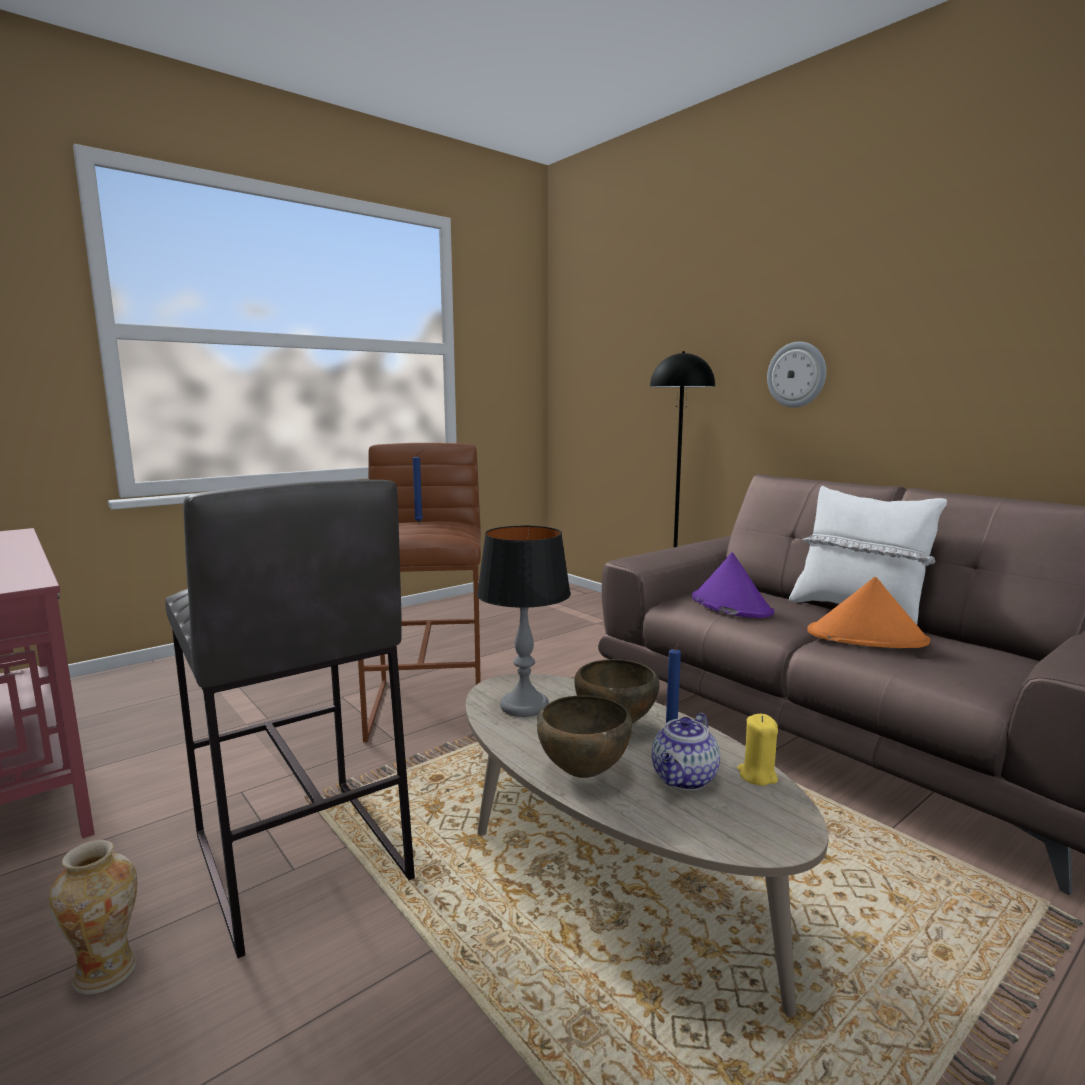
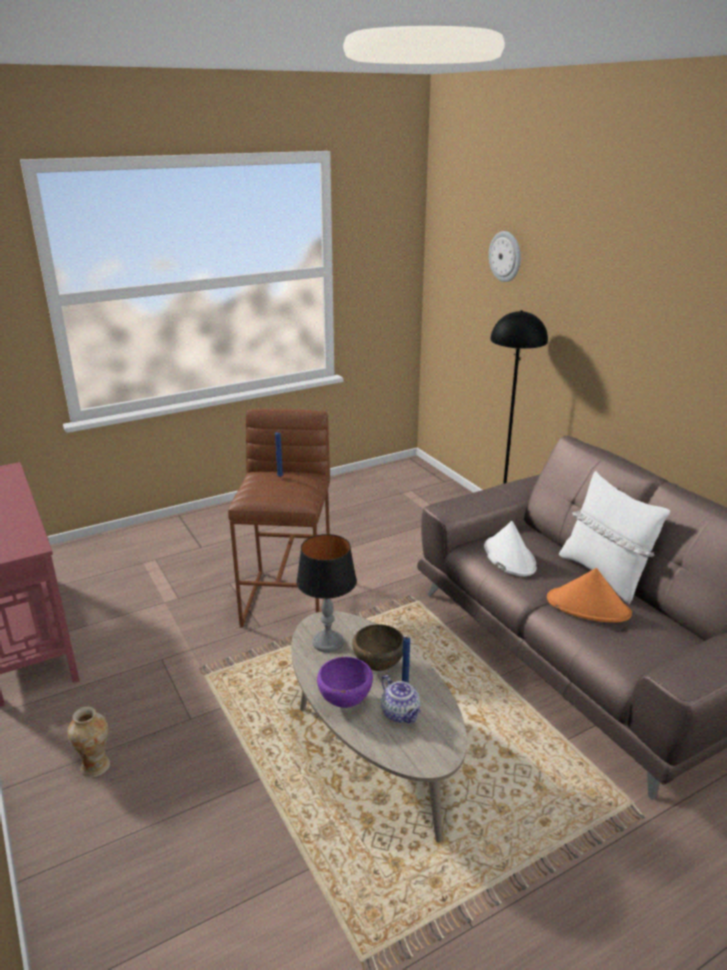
camera: 10 degrees right, 15 degrees up
grey stool [165,480,415,958] -> none
brown bowl [537,695,632,778] -> purple bowl [317,657,373,708]
teapot [652,713,720,790] -> teapot turned 75 degrees counterclockwise [381,675,421,723]
purple hat [692,552,774,618] -> white hat [484,521,537,576]
yellow candle [737,714,778,786] -> none
wall clock [767,342,826,408] -> wall clock moved to [489,231,521,282]

